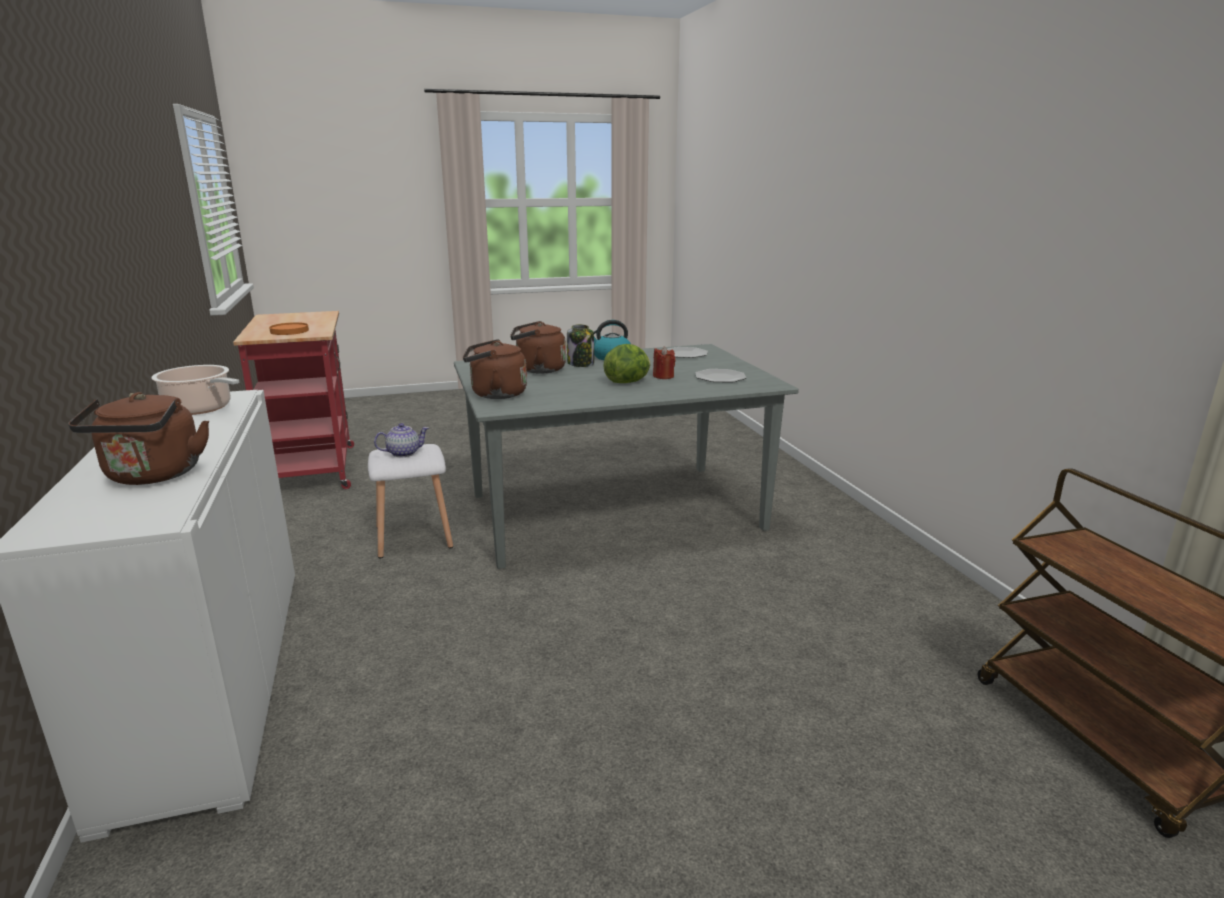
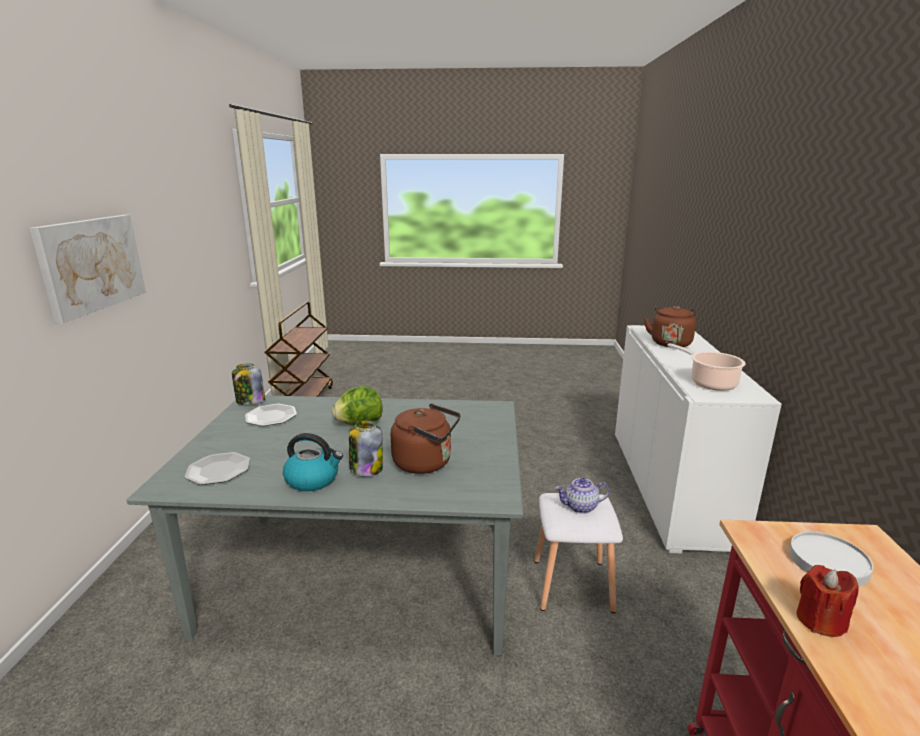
camera: 160 degrees left, 0 degrees up
orange plate [269,322,309,335] -> white plate [789,532,873,586]
brown kettle [463,339,527,399] -> none
red candle [653,347,675,379] -> red candle moved to [796,565,859,637]
none -> picture [30,215,146,324]
none -> jar [232,363,265,405]

